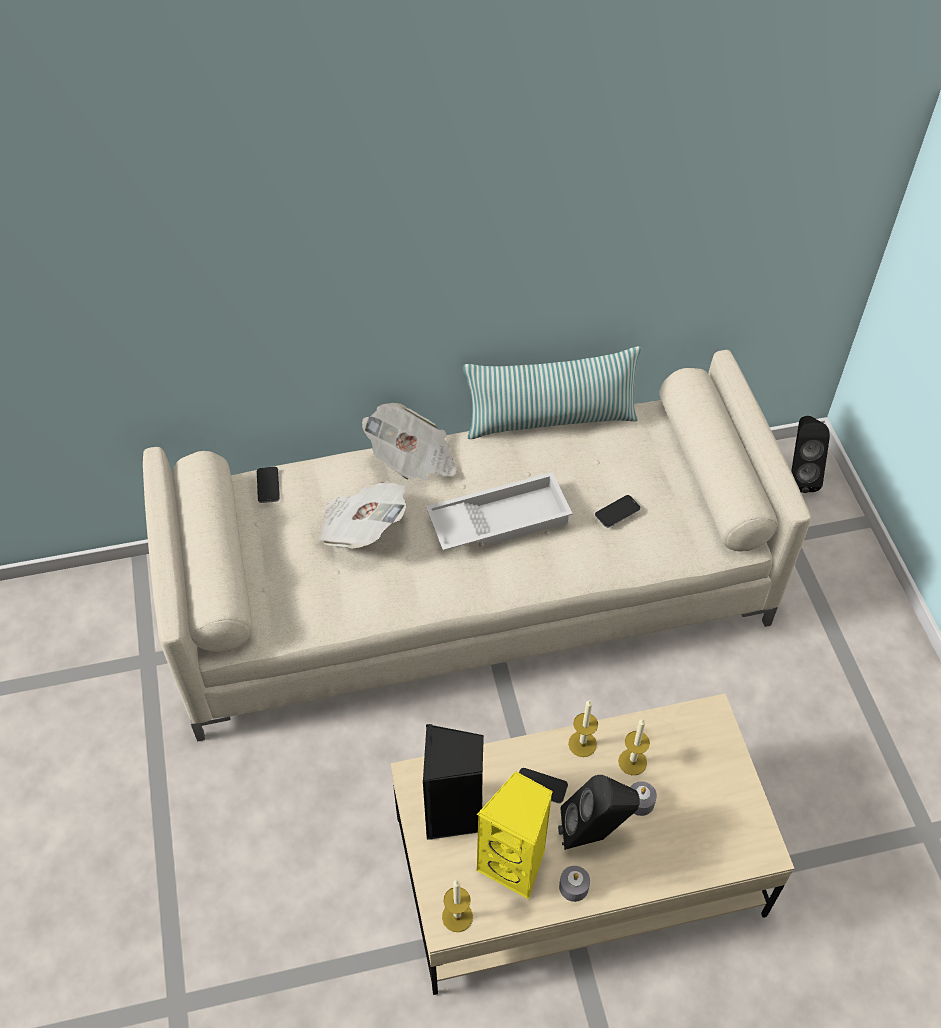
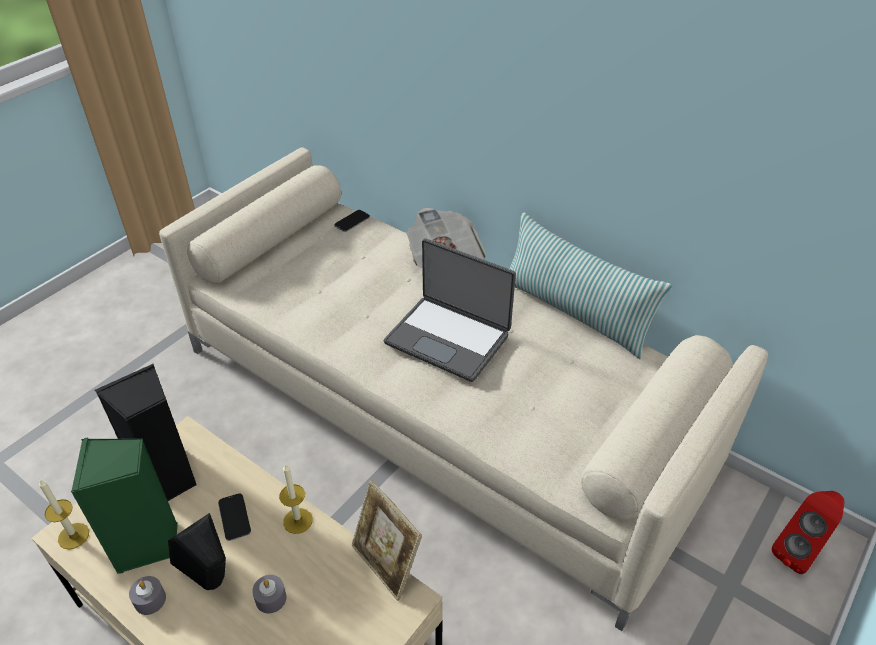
camera: 50 degrees right, 10 degrees down
newspaper [317,481,406,549] -> none
white tray [426,472,573,551] -> laptop [384,239,516,382]
yellow speaker [476,771,553,900] -> green speaker [71,438,178,574]
phone [595,495,640,528] -> none
candle [618,719,650,775] -> none
black speaker [791,416,830,493] -> red speaker [772,491,844,574]
none -> picture frame [351,480,422,601]

